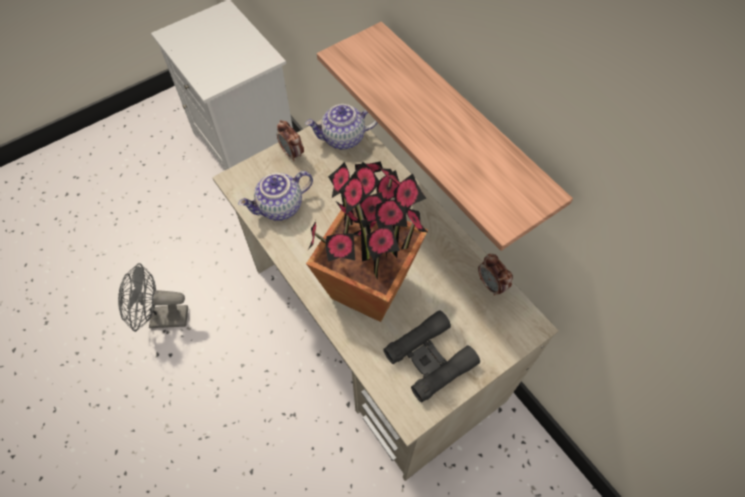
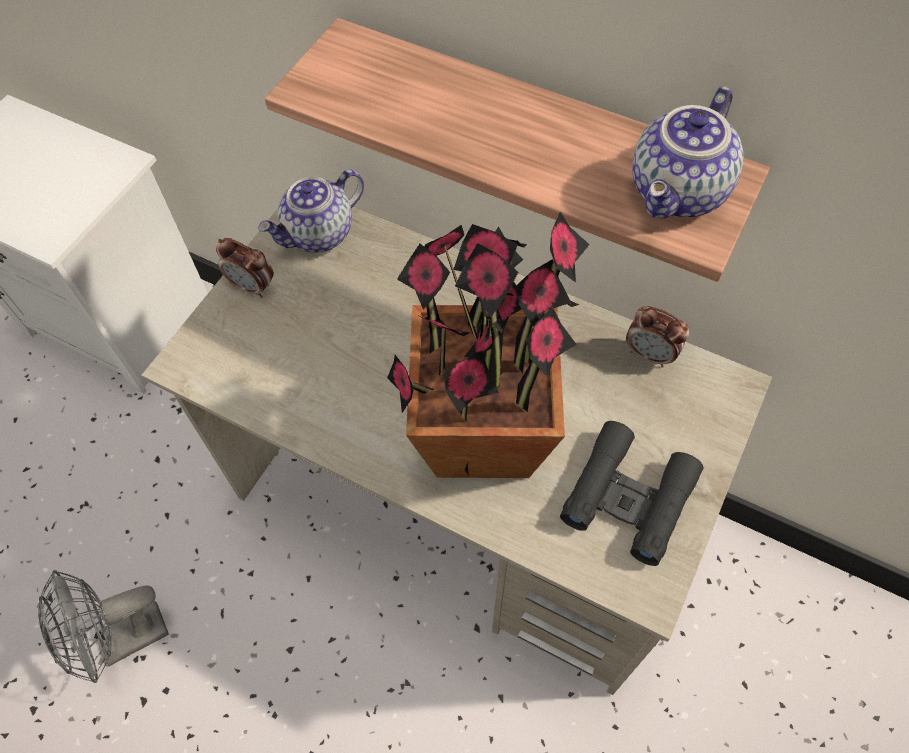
camera: 25 degrees left, 0 degrees up
teapot [238,171,313,221] -> teapot moved to [632,86,743,219]

